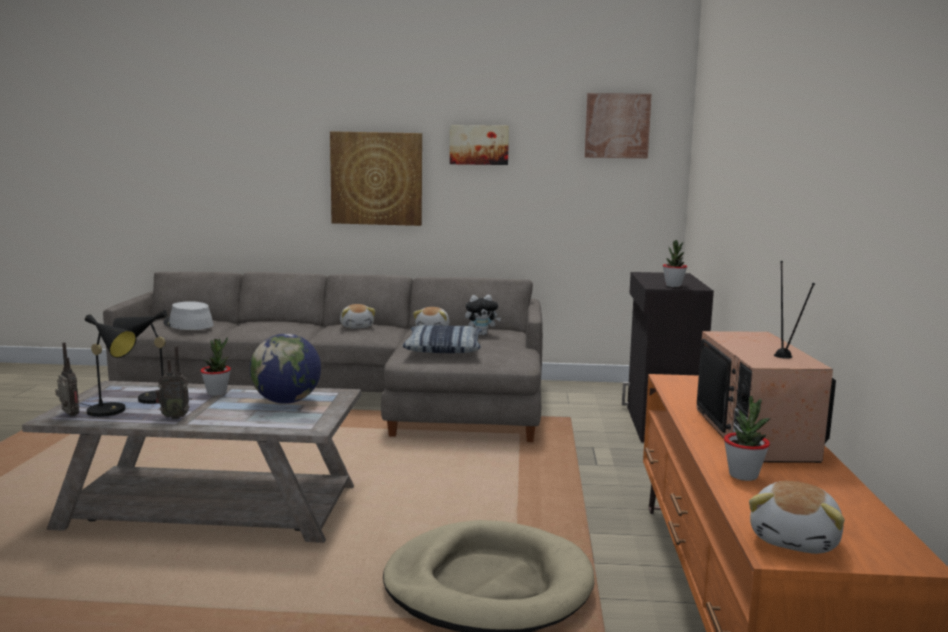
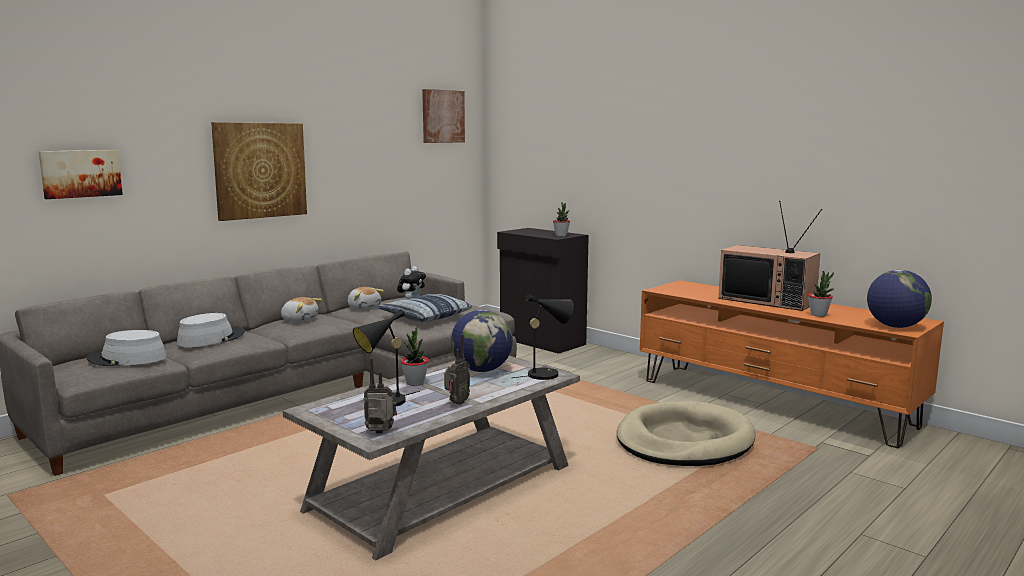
camera: 50 degrees left, 0 degrees up
black table lamp [80,314,136,417] -> black table lamp moved to [513,294,574,380]
picture [450,125,509,165] -> picture moved to [38,150,123,199]
plush toy [749,481,845,554] -> globe [867,270,932,328]
none -> grey hat [177,313,245,347]

